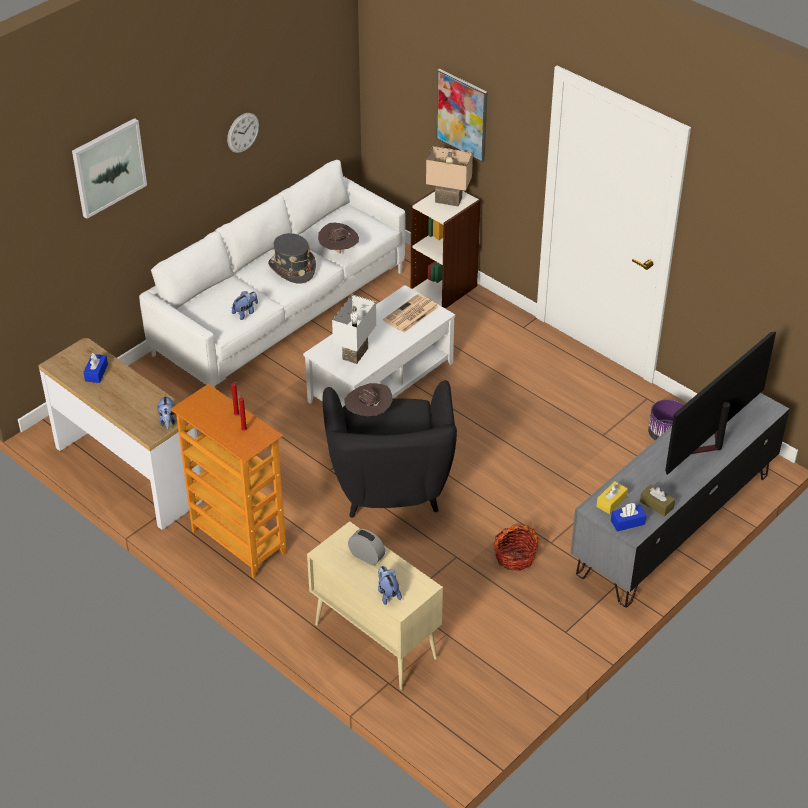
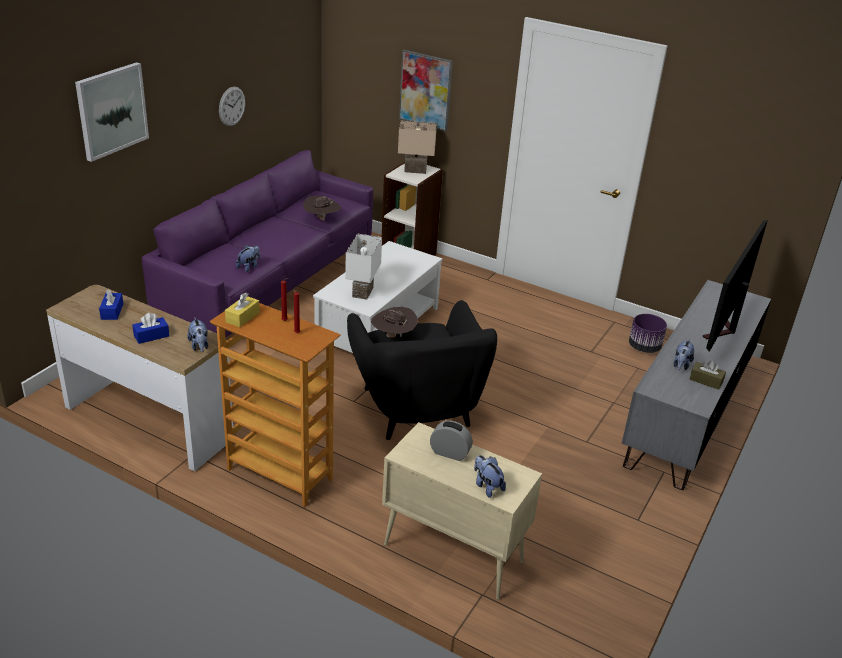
camera: 15 degrees left, 10 degrees down
white sofa [139,160,405,388] -> purple sofa [142,150,373,337]
grey hat [268,233,316,284] -> none
newspaper [383,294,438,333] -> none
basket [494,524,539,571] -> none
yellow tissue box [596,481,628,514] -> yellow tissue box moved to [225,292,260,327]
blue tissue box [611,503,647,532] -> blue tissue box moved to [132,313,169,344]
none -> plush toy [673,339,694,370]

